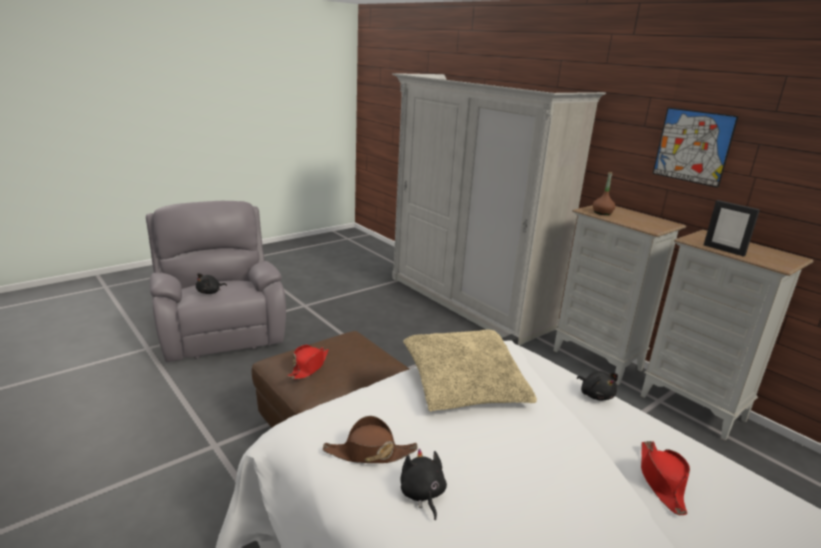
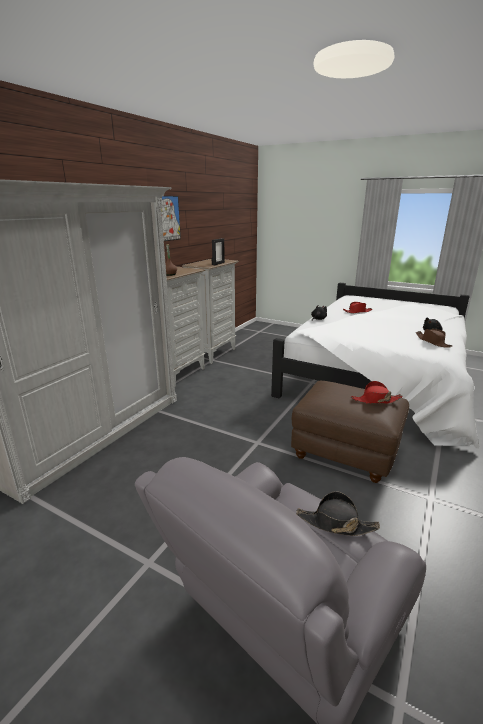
camera: 110 degrees left, 0 degrees up
black plush toy [196,273,227,294] -> black hat [296,491,380,536]
beige pillow [403,330,537,411] -> none

